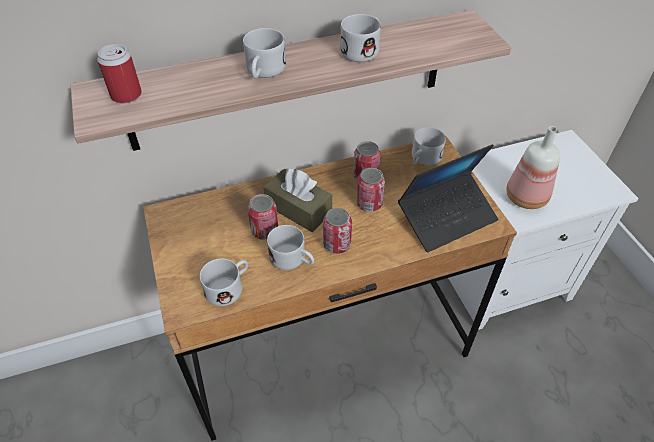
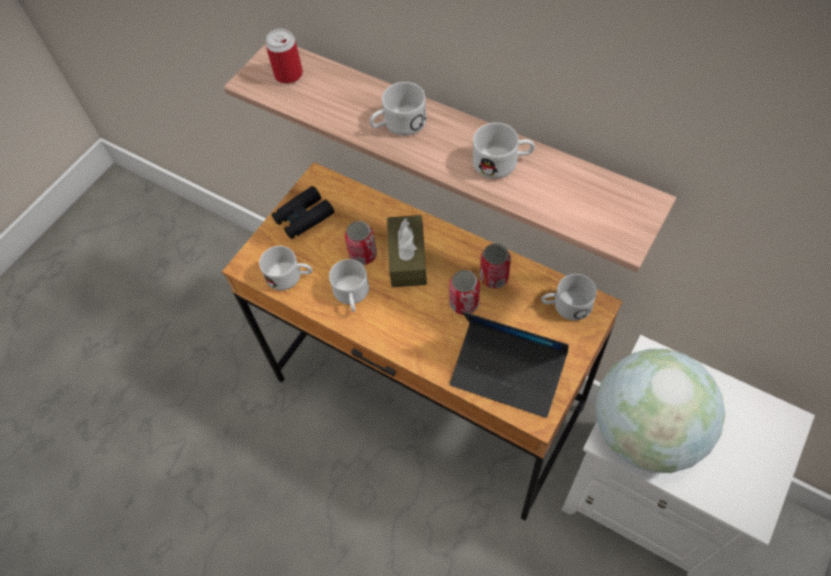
camera: 55 degrees right, 10 degrees up
can [323,208,352,254] -> none
bottle [506,126,560,209] -> globe [595,349,725,473]
none -> black binoculars [272,186,334,239]

